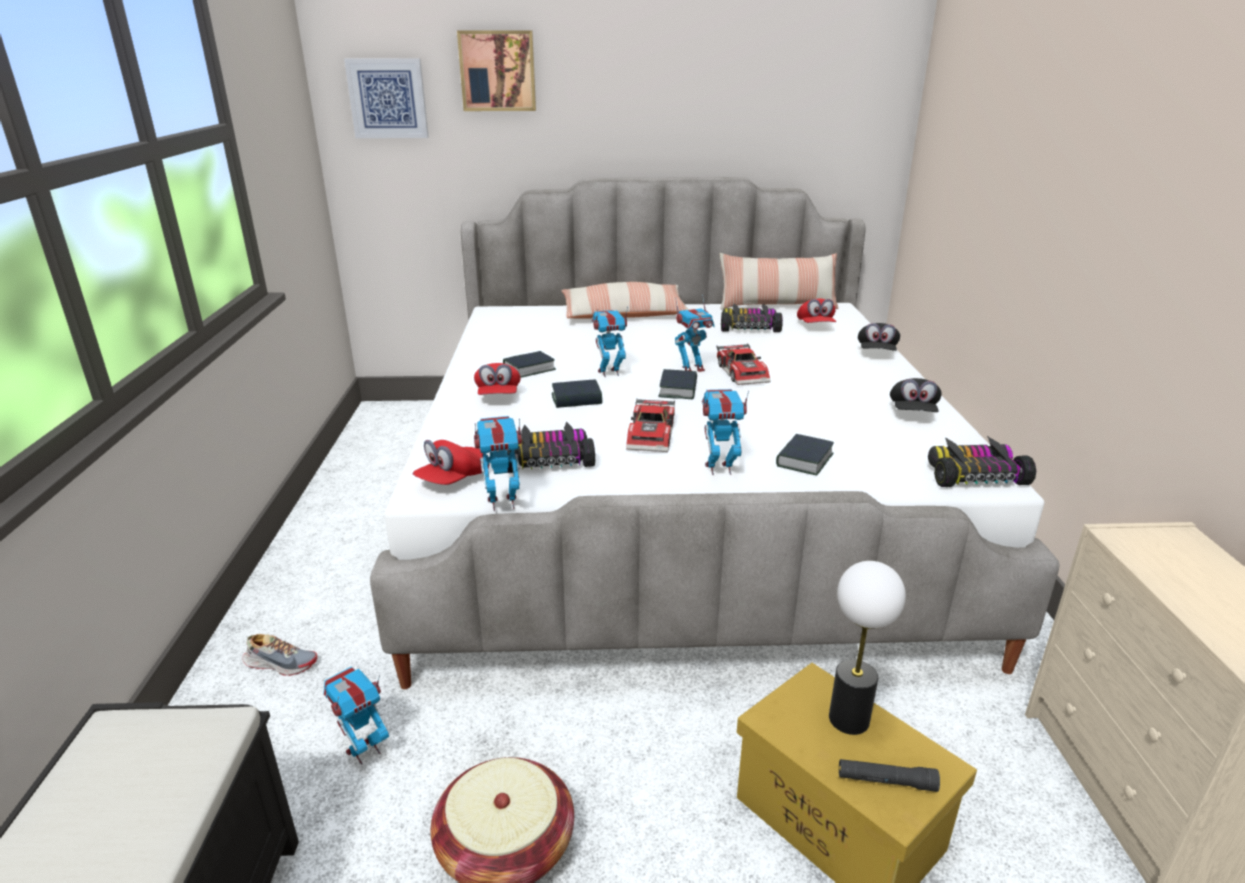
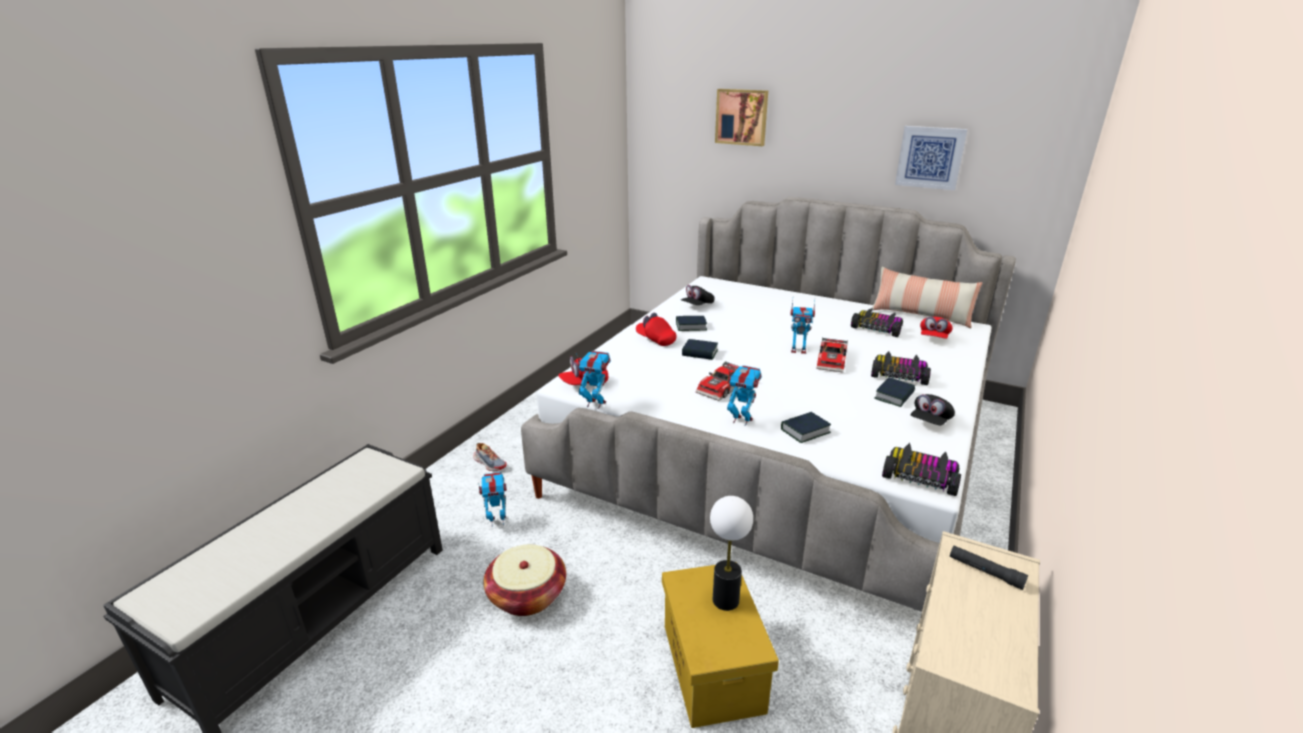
camera: 30 degrees right, 0 degrees up
picture [344,58,429,138] -> picture moved to [895,126,967,190]
red cap [474,363,521,395] -> red cap turned 105 degrees clockwise [636,313,676,346]
toy car [507,421,595,473] -> toy car moved to [871,351,931,385]
pillow [561,282,689,319] -> none
toy robot [592,306,628,377] -> none
book [658,369,697,399] -> book moved to [874,377,915,407]
black flashlight [839,759,940,792] -> black flashlight moved to [950,546,1028,590]
black cap [858,323,900,351] -> black cap moved to [681,285,715,305]

